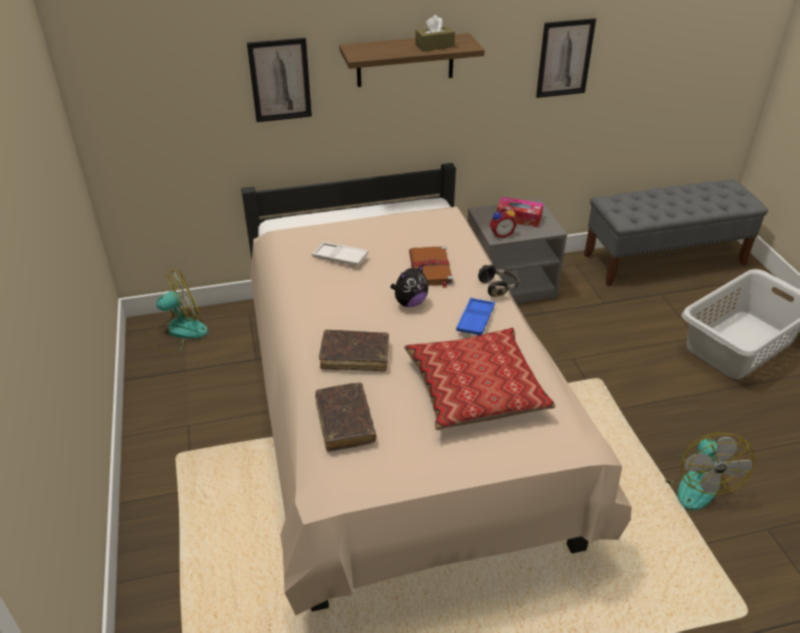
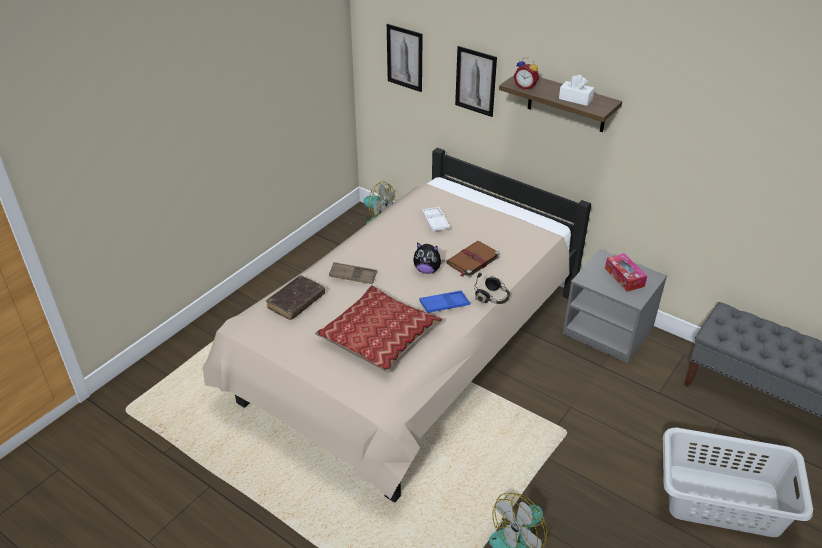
camera: 50 degrees right, 0 degrees up
brown book [319,330,389,371] -> brown tray [329,262,377,284]
brown tissue box [415,15,455,51] -> white tissue box [559,75,594,106]
alarm clock [490,207,517,238] -> alarm clock moved to [514,58,539,90]
picture [536,18,596,98] -> picture moved to [387,24,423,92]

